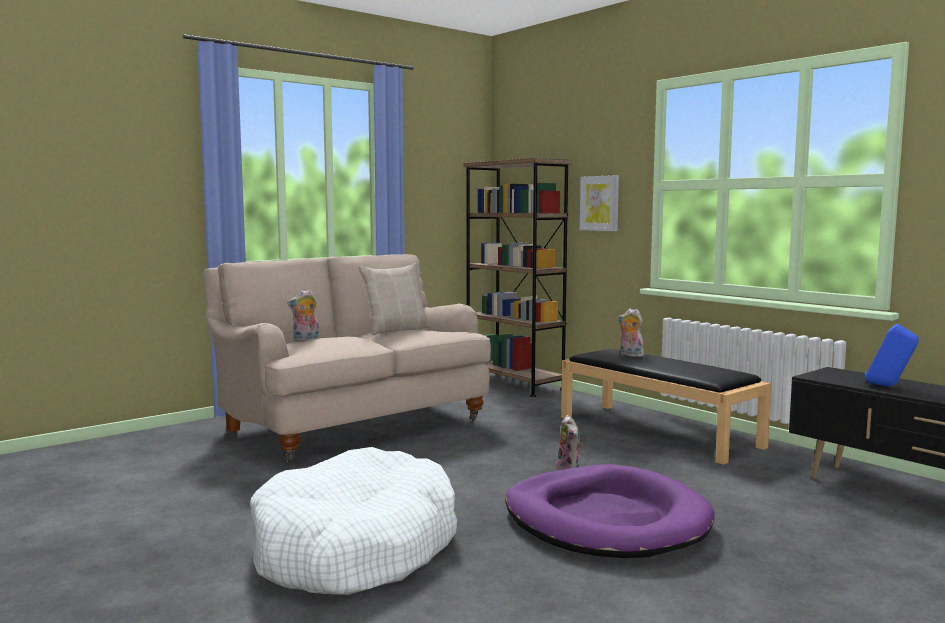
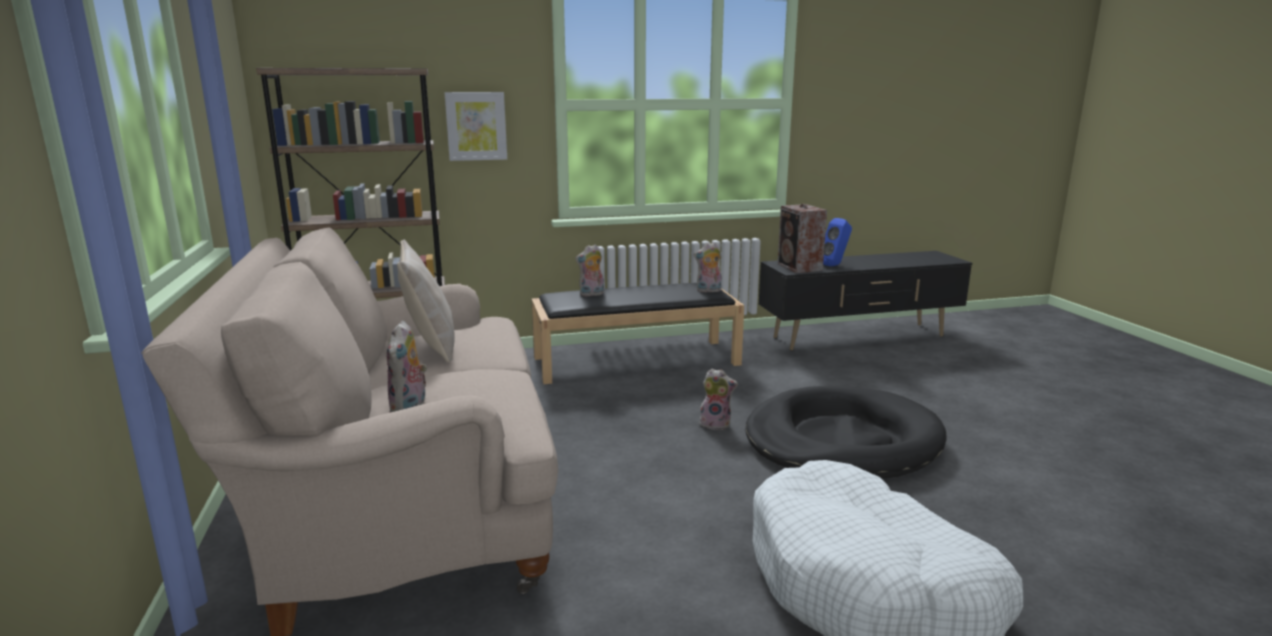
camera: 65 degrees left, 10 degrees up
purple dog bed [505,464,715,558] -> black dog bed [745,386,947,479]
none -> plush toy [694,242,722,293]
none -> speaker [777,204,827,273]

